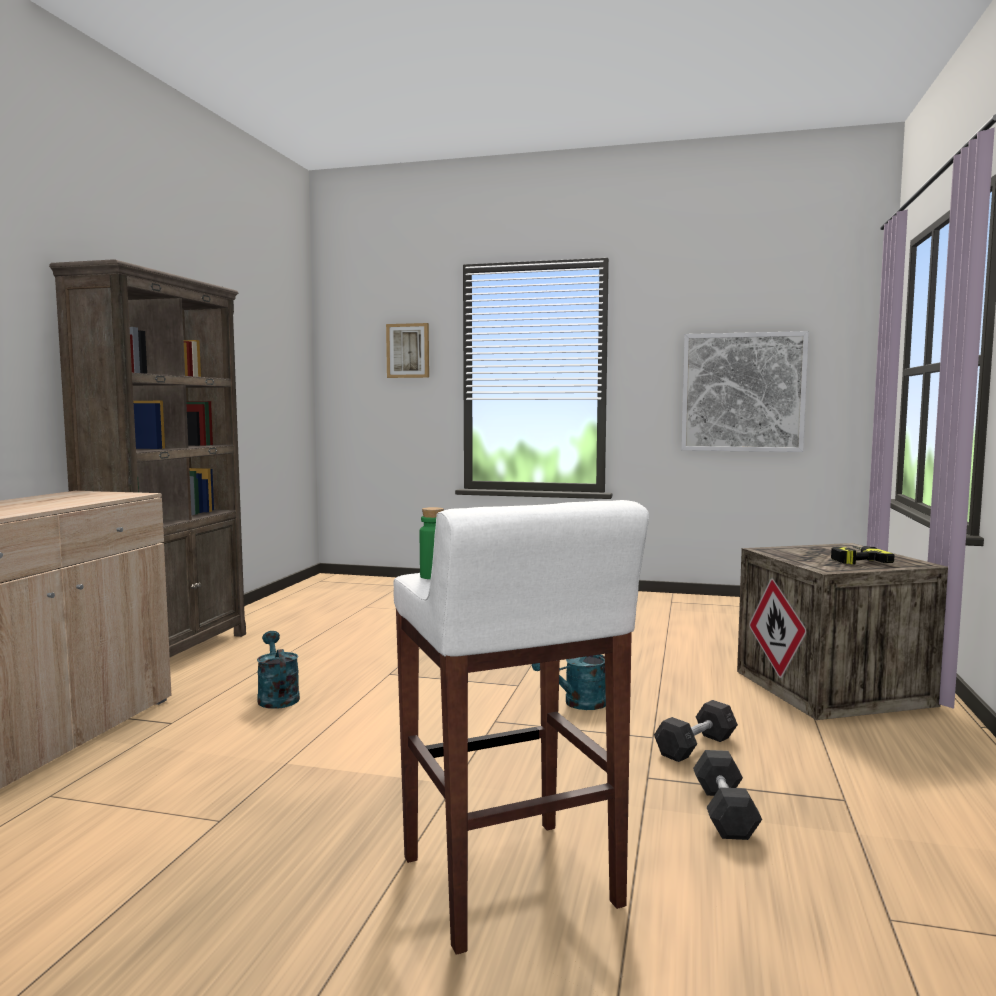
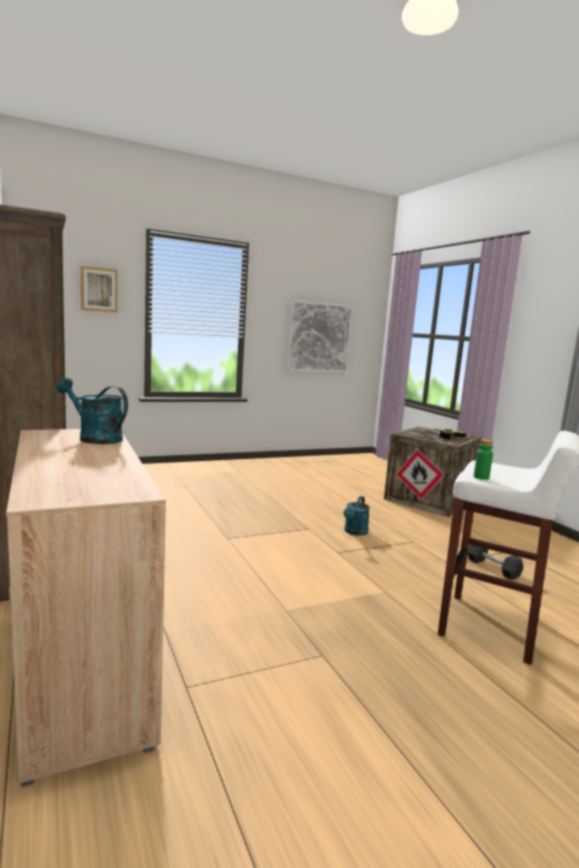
camera: 40 degrees left, 5 degrees up
turquoise watering can [257,631,300,709] -> turquoise watering can moved to [57,378,128,444]
grey dumbbell [654,700,738,762] -> none

